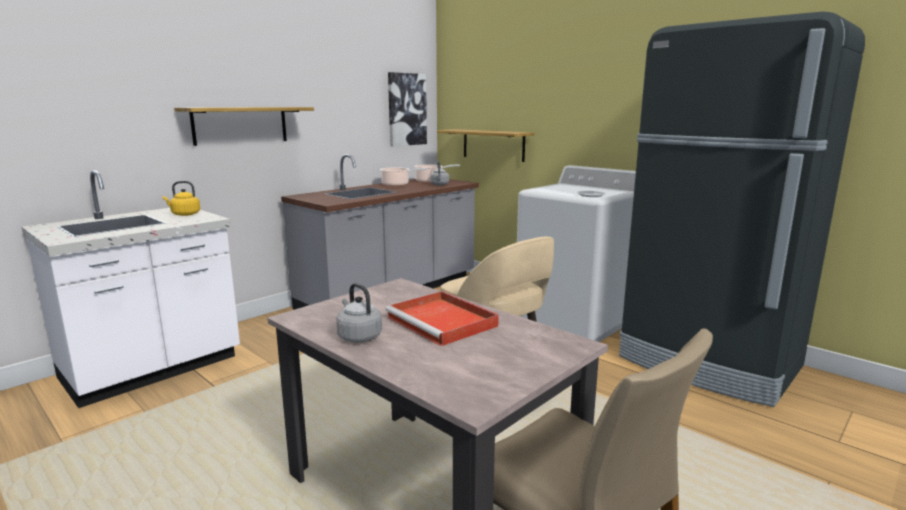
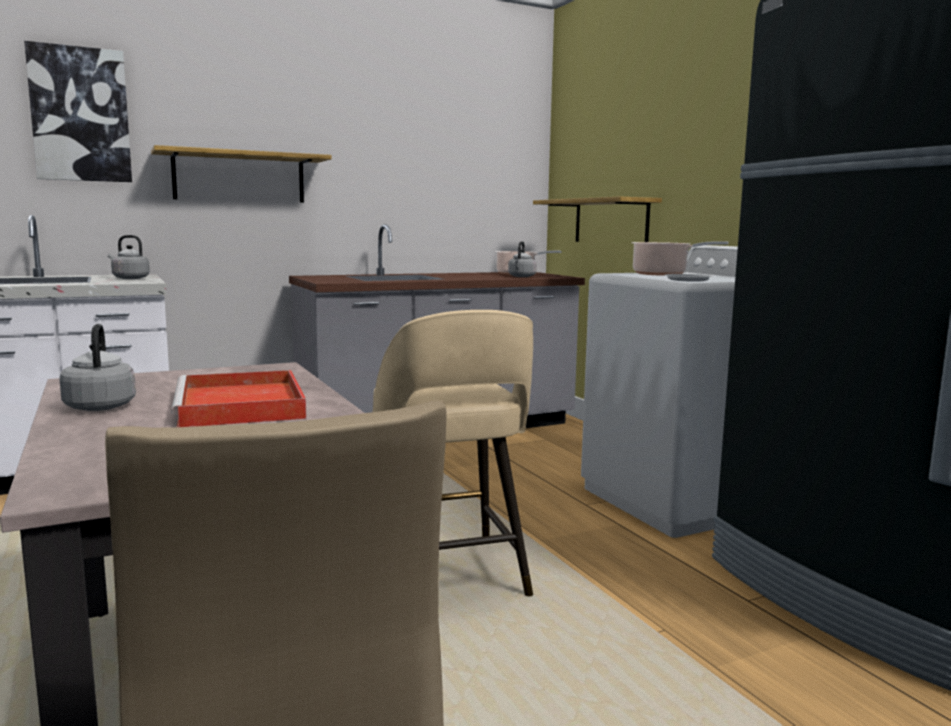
camera: 20 degrees right, 5 degrees down
yellow kettle [163,181,200,216] -> grey kettle [108,235,150,279]
cooking pot [380,167,427,186] -> cooking pot moved to [632,241,728,276]
picture [388,72,427,146] -> picture moved to [24,41,132,182]

